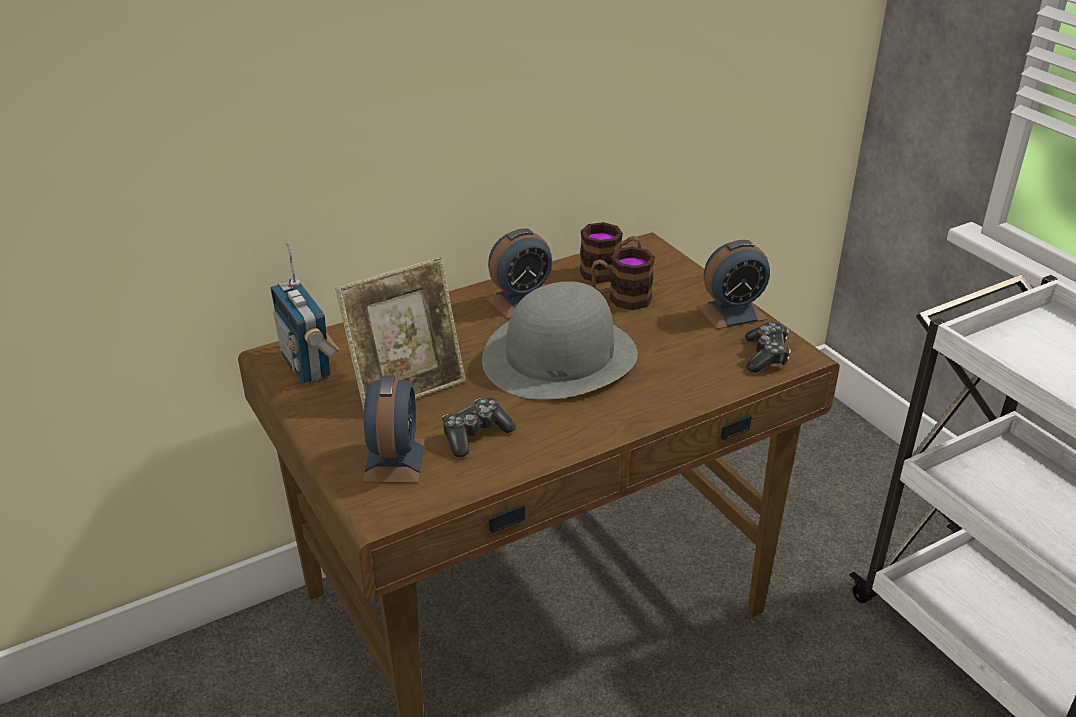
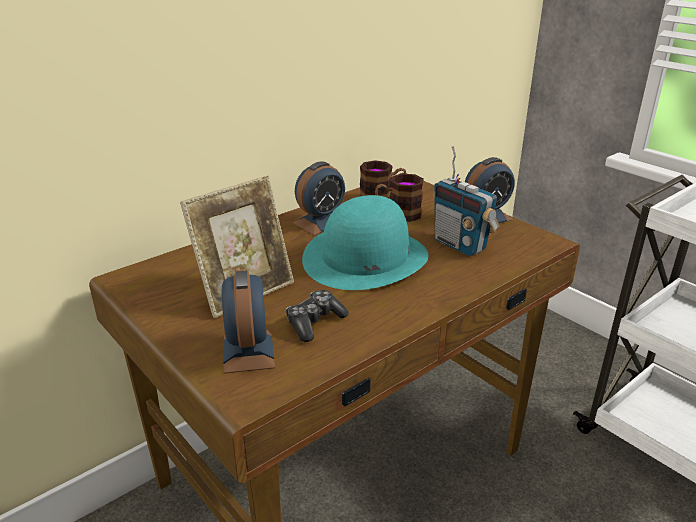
camera: 10 degrees left, 5 degrees down
radio [270,243,339,383] -> radio moved to [433,146,500,256]
grey hat [482,281,638,399] -> turquoise hat [302,195,429,290]
game controller [745,322,791,373] -> none

